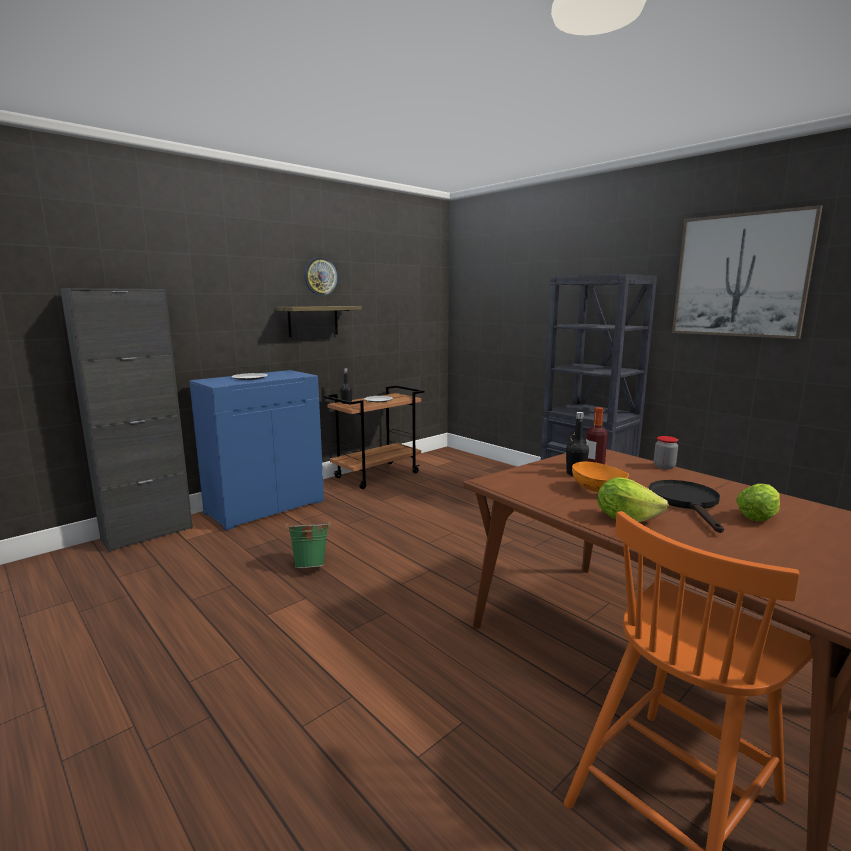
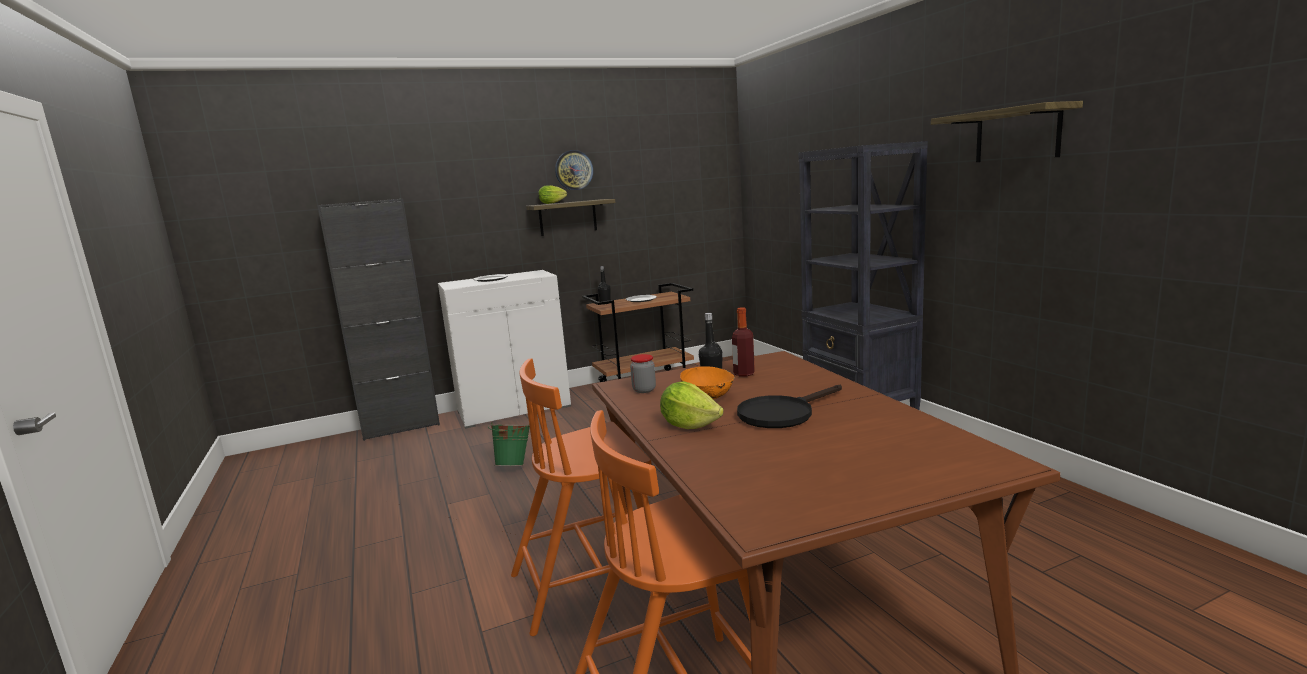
camera: 20 degrees right, 0 degrees up
blue cabinet [189,370,324,531] -> white cabinet [438,270,571,429]
black frying pan [649,480,724,533] -> black frying pan turned 150 degrees counterclockwise [737,385,842,428]
jar [654,436,678,470] -> jar moved to [630,354,656,393]
picture [672,205,823,339] -> shelf [931,101,1083,162]
lettuce [736,484,780,521] -> lettuce moved to [538,185,567,204]
none -> orange chair [511,358,670,636]

